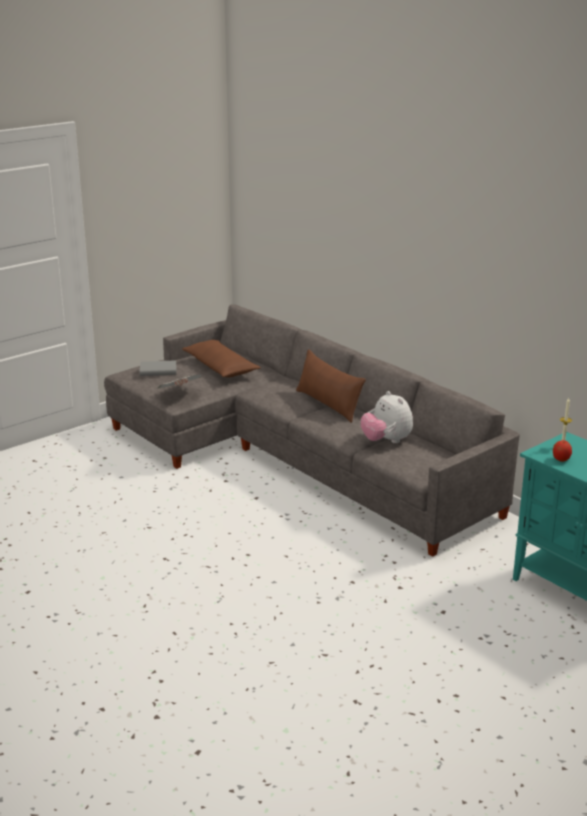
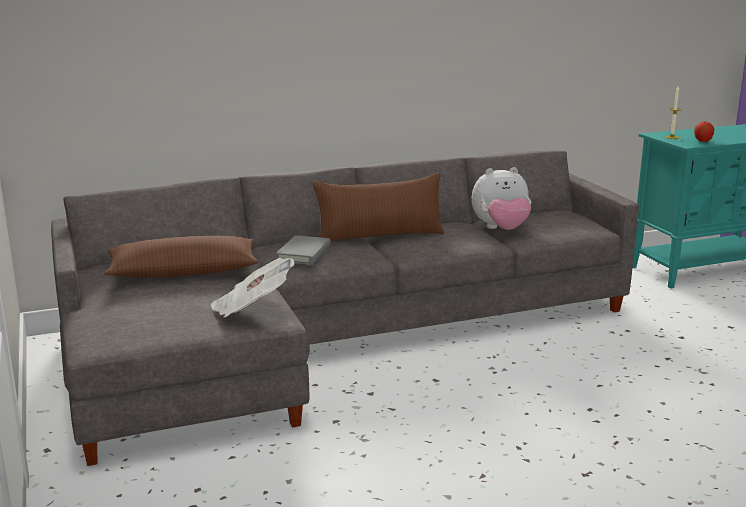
camera: 70 degrees left, 5 degrees down
grey book [139,360,176,376] -> grey book moved to [276,235,331,265]

